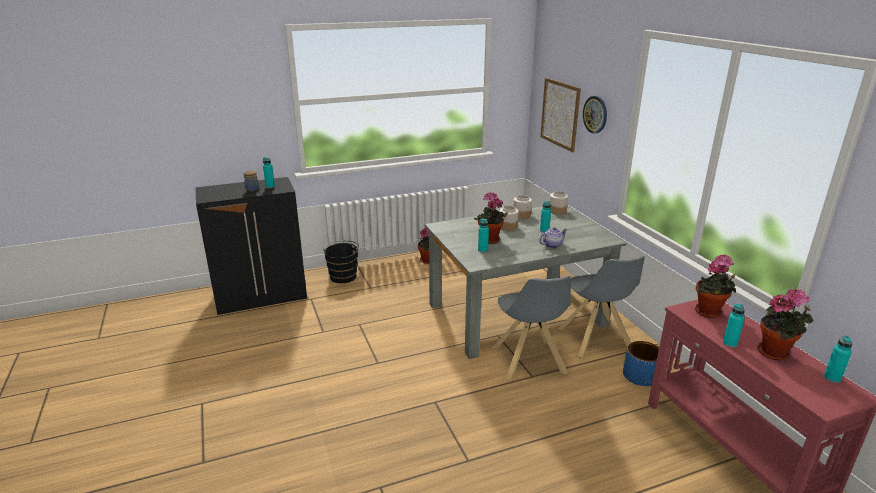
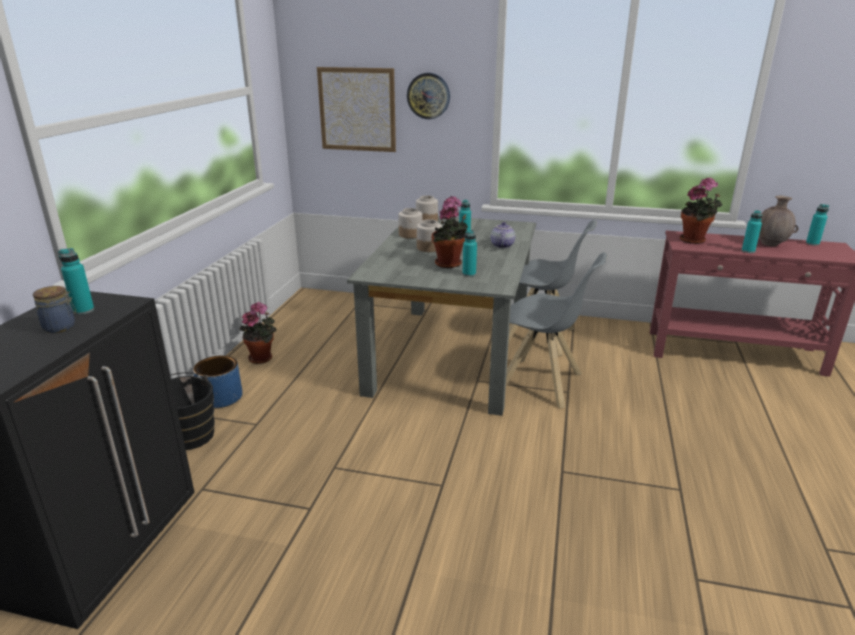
camera: 55 degrees left, 0 degrees up
blue planter [623,341,659,386] -> blue planter moved to [193,355,242,408]
potted plant [757,289,813,360] -> brown vase [759,196,798,247]

